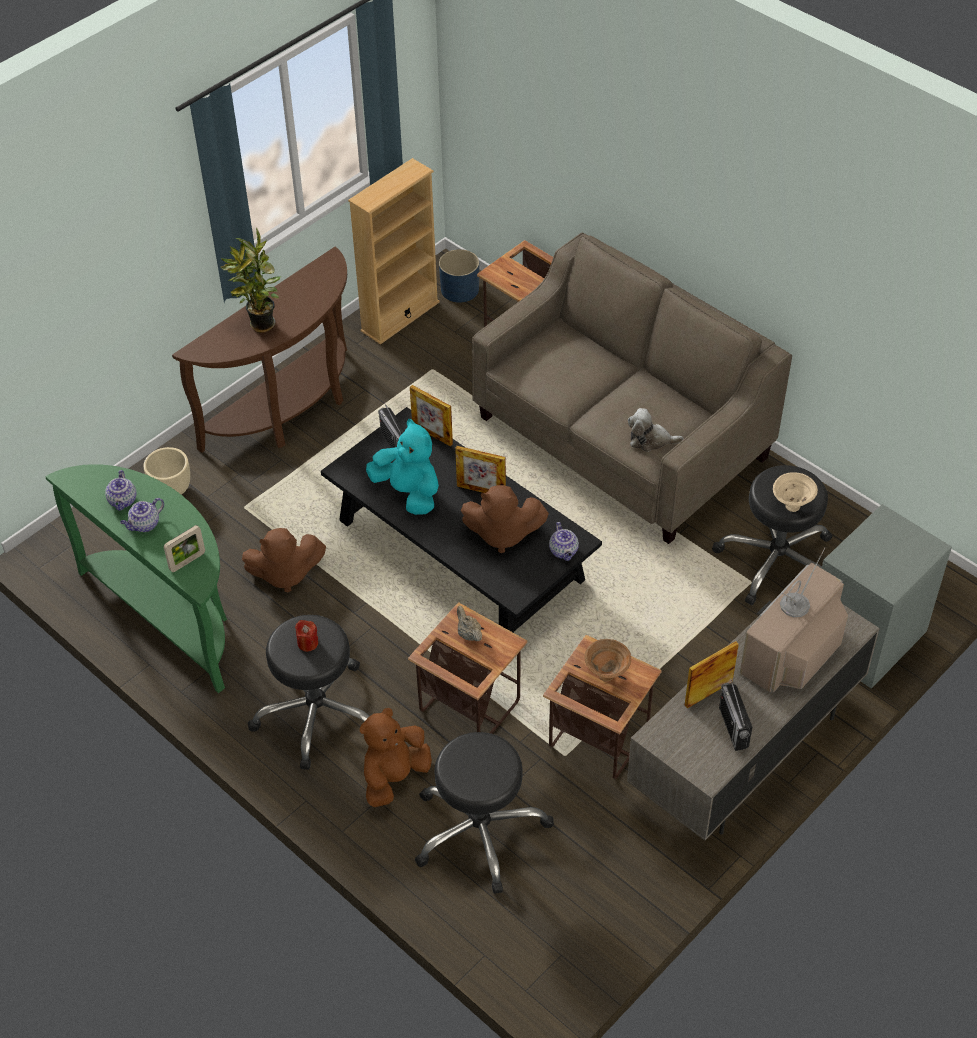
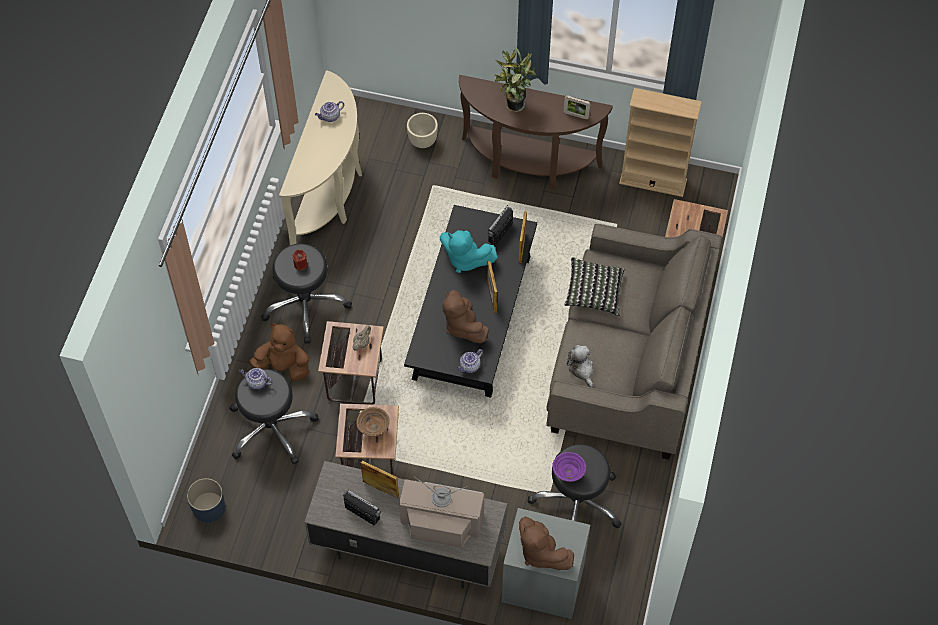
camera: 60 degrees right, 10 degrees up
green console table [45,464,227,693] -> beige console table [279,70,362,245]
teapot [120,498,164,532] -> teapot moved to [239,368,273,389]
picture frame [164,525,205,572] -> picture frame moved to [564,95,590,120]
brown plush toy [242,528,326,592] -> brown plush toy moved to [519,516,574,570]
turquoise plush toy [366,419,439,515] -> turquoise plush toy turned 105 degrees clockwise [440,230,498,273]
blue planter [439,249,479,303] -> blue planter moved to [187,478,225,523]
radio [719,680,752,751] -> radio turned 75 degrees clockwise [343,490,381,525]
beige bowl [773,472,818,512] -> purple bowl [552,452,586,482]
none -> pillow [565,257,625,316]

